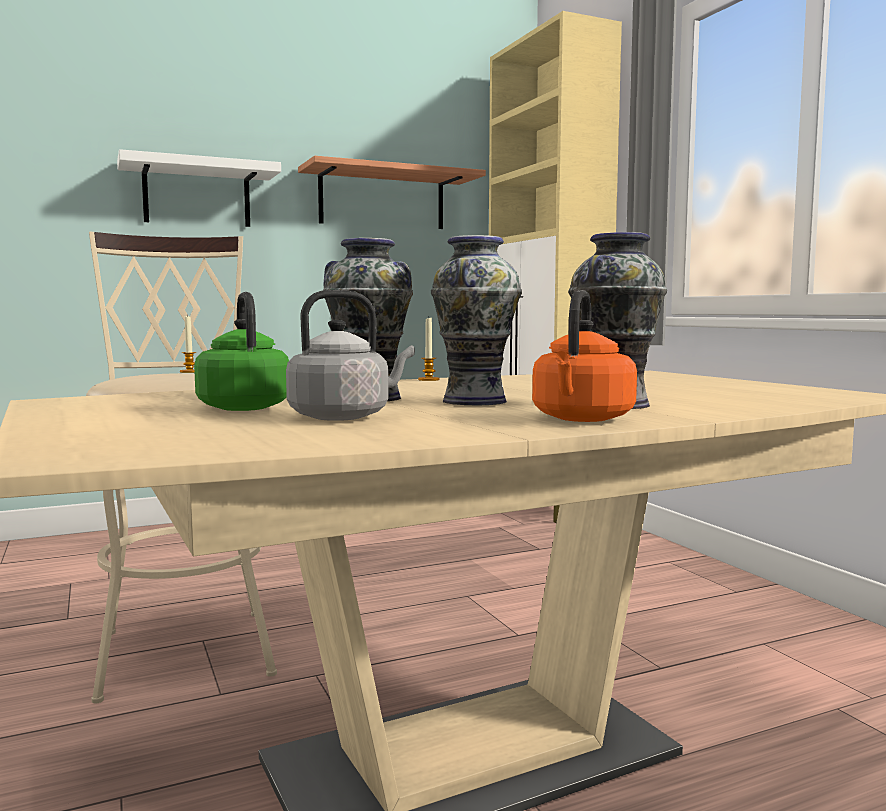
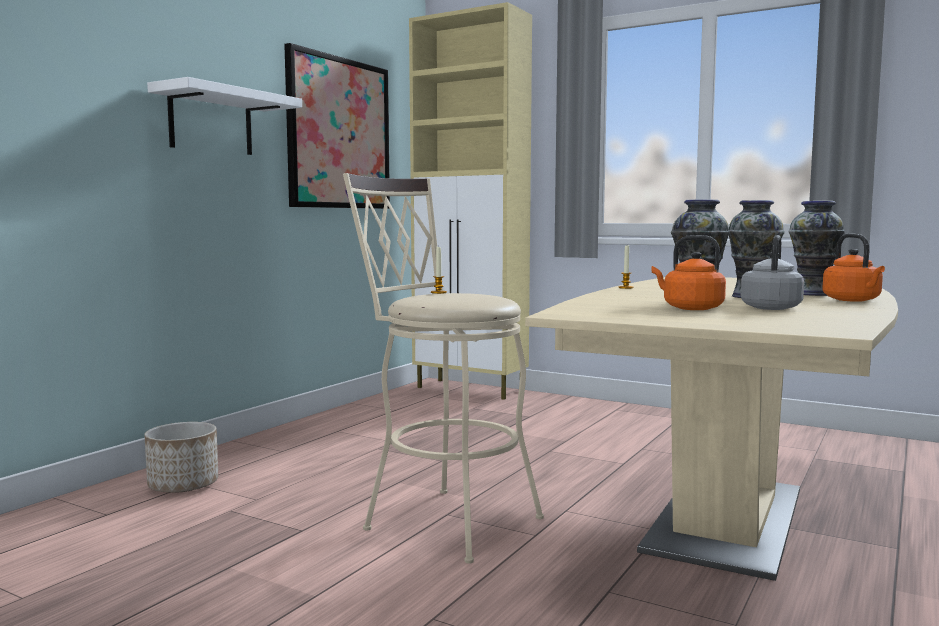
camera: 35 degrees left, 0 degrees up
green kettle [194,292,289,411] -> orange kettle [652,235,726,310]
shelf [298,156,486,229] -> picture [284,43,390,209]
none -> planter [144,422,218,492]

